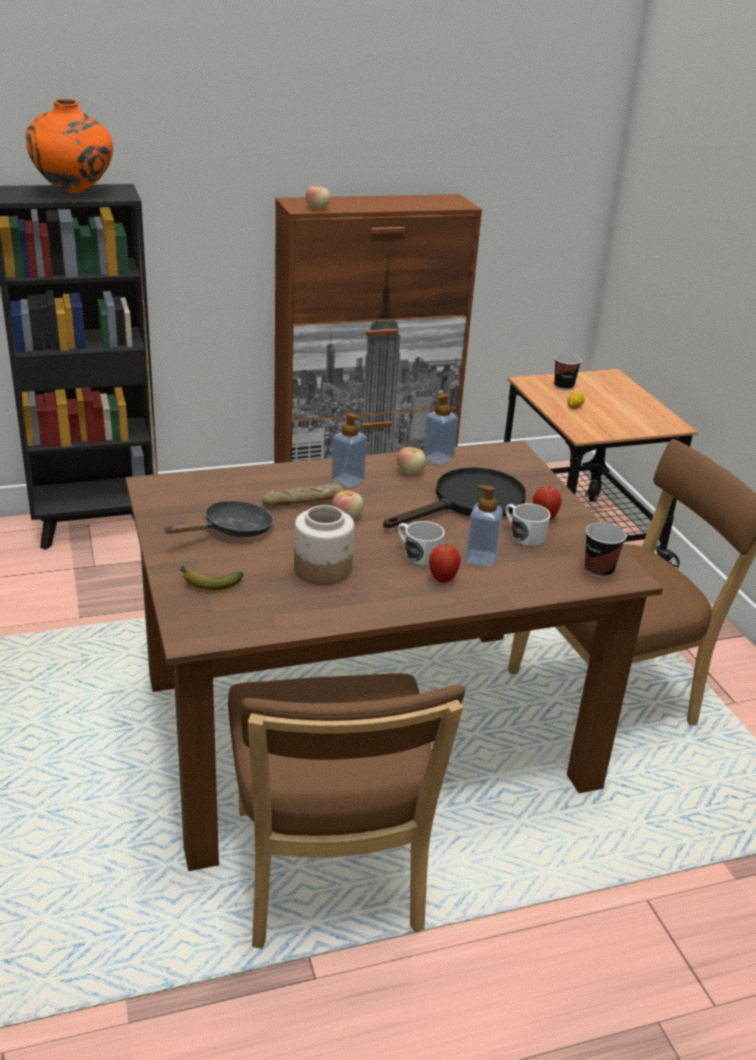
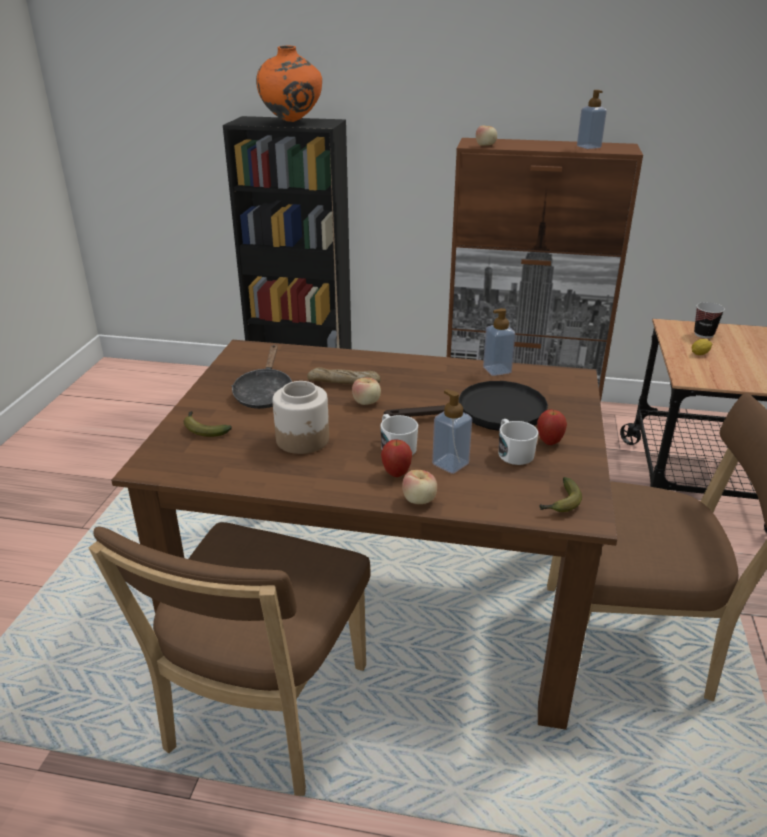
camera: 30 degrees right, 0 degrees up
black frying pan [163,501,274,537] -> black frying pan turned 105 degrees clockwise [232,344,292,409]
soap dispenser [331,413,367,488] -> soap dispenser moved to [577,90,607,149]
apple [397,447,426,474] -> apple moved to [402,470,437,504]
cup [585,522,627,578] -> banana [539,477,582,512]

